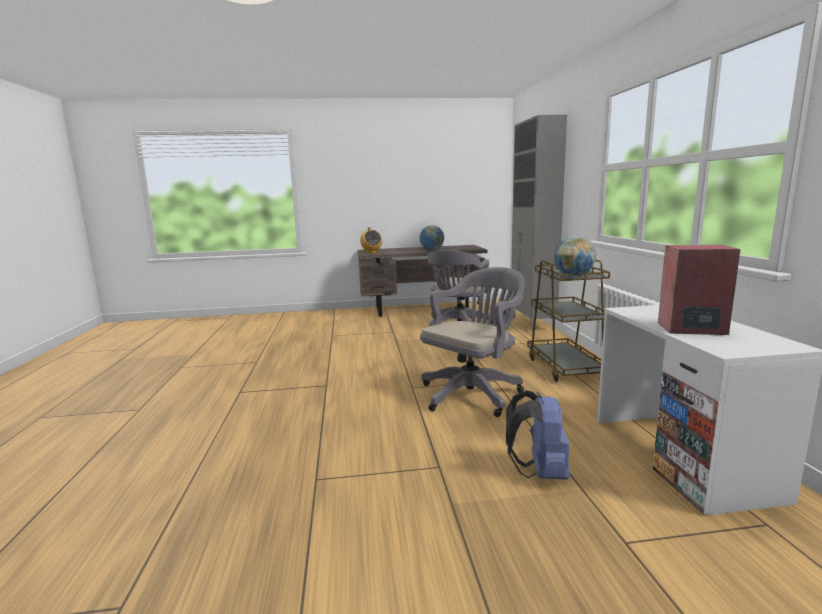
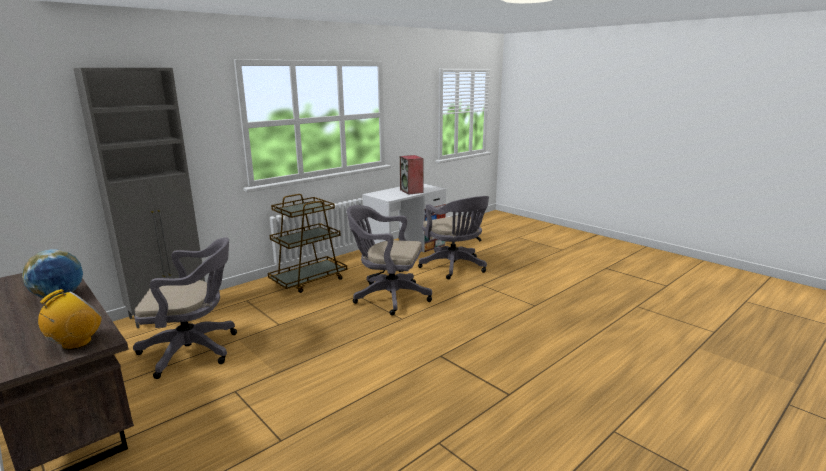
camera: 125 degrees left, 5 degrees up
blue backpack [506,390,570,480] -> grey office chair [418,196,489,279]
globe [554,236,596,276] -> none

